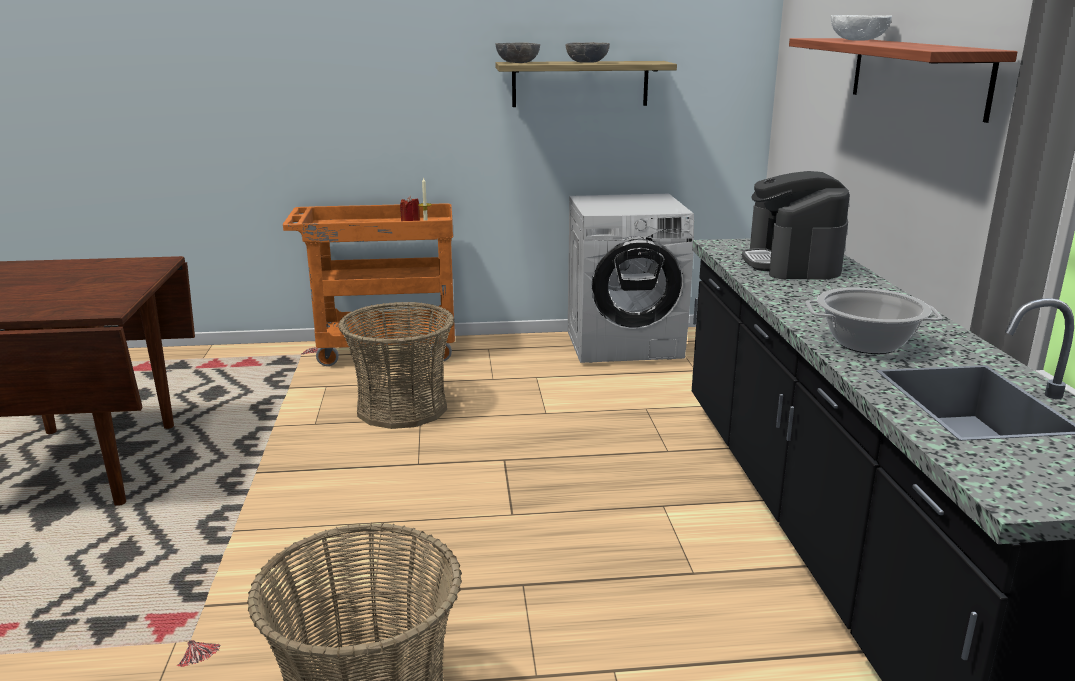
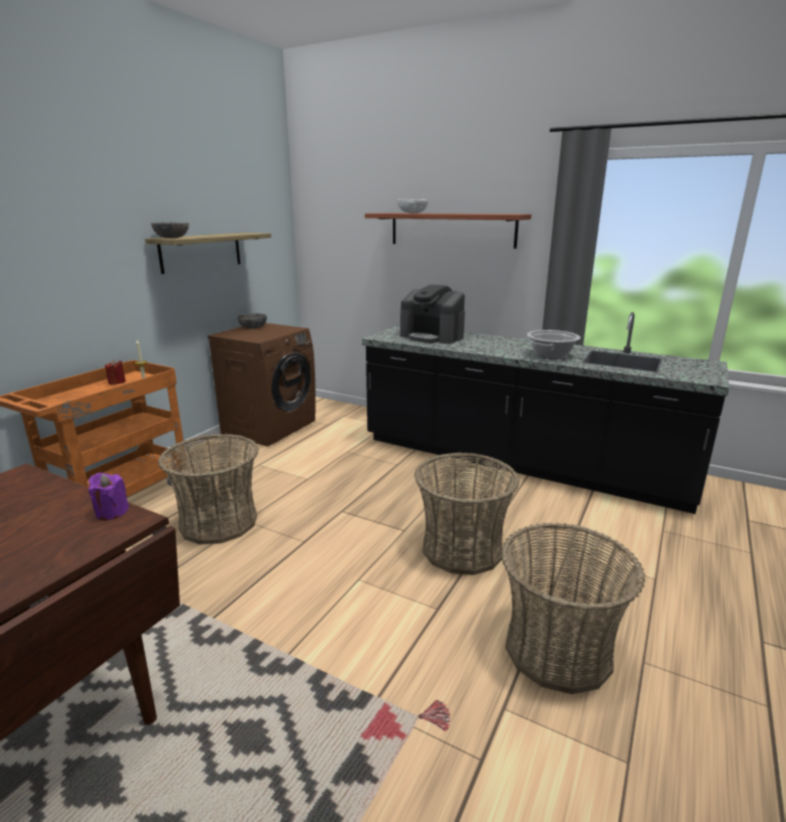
camera: 55 degrees left, 0 degrees up
grey bowl [566,42,610,63] -> grey bowl moved to [237,313,267,329]
white washing machine [568,194,694,363] -> brown washing machine [208,323,316,447]
none -> purple candle [89,473,129,520]
none -> basket [415,453,520,575]

